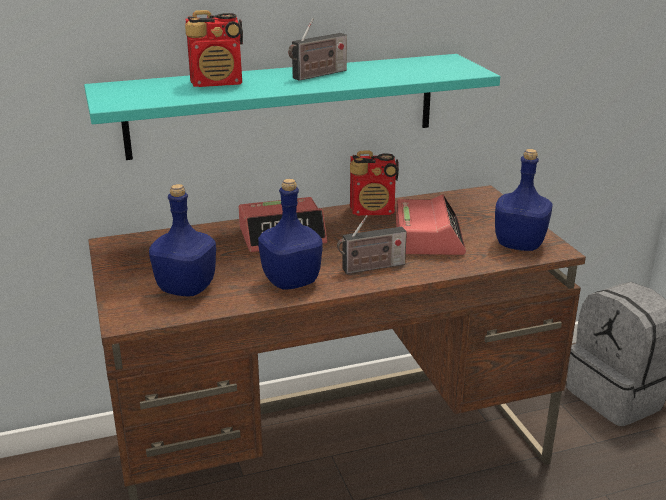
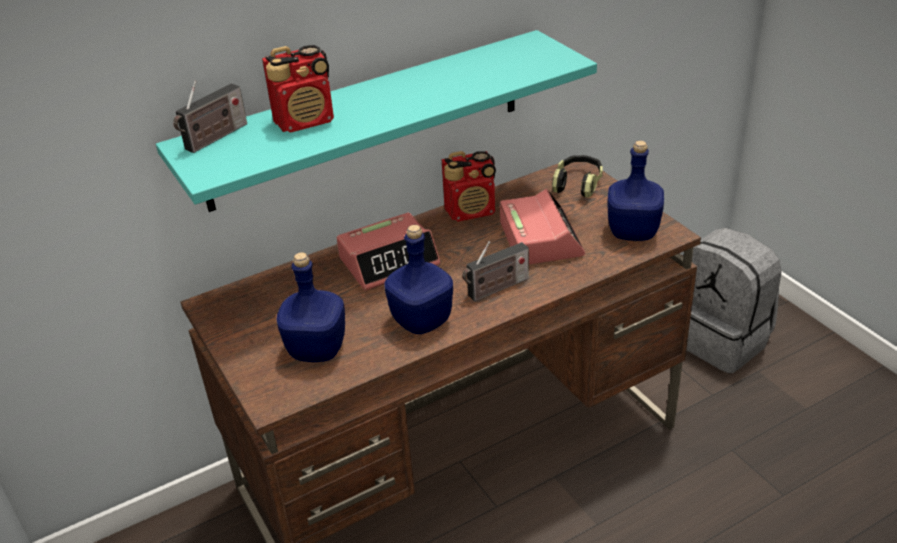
camera: 10 degrees left, 10 degrees up
radio [288,18,347,81] -> radio moved to [173,81,247,153]
none -> headphones [552,155,603,198]

